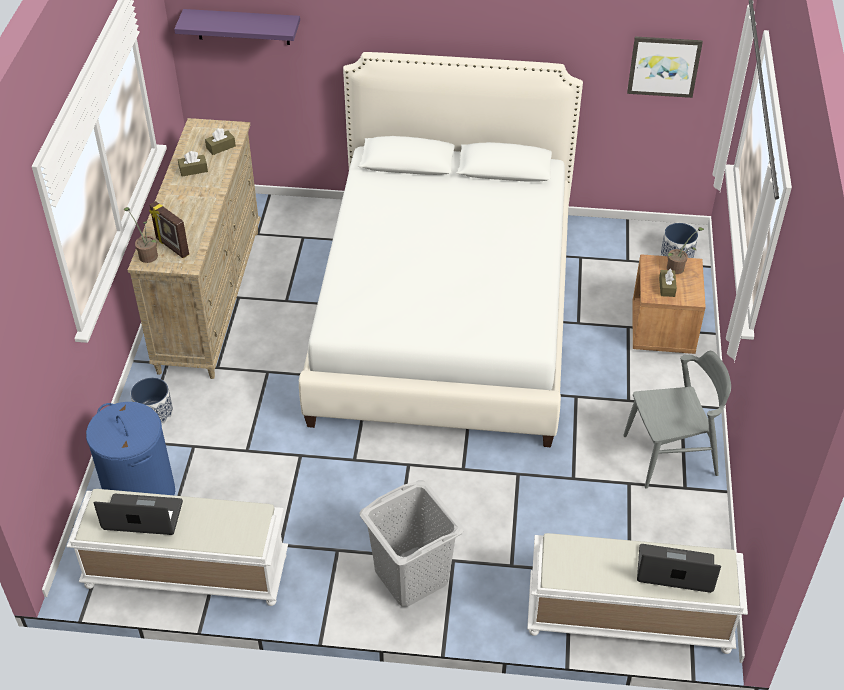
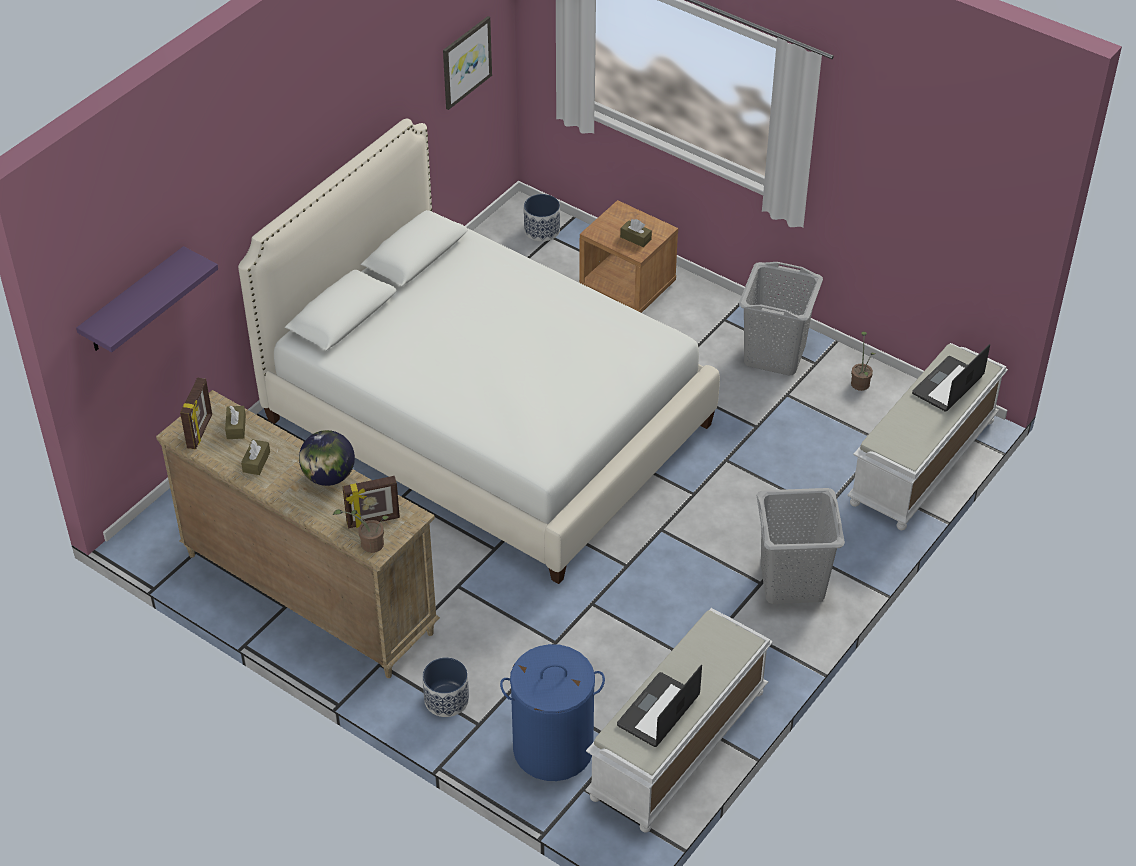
camera: 60 degrees left, 0 degrees up
grey chair [623,351,731,489] -> grey laundry basket [739,262,823,375]
potted plant [667,227,704,274] -> potted plant moved to [851,332,875,391]
none -> picture frame [180,377,212,449]
none -> globe [299,430,355,486]

